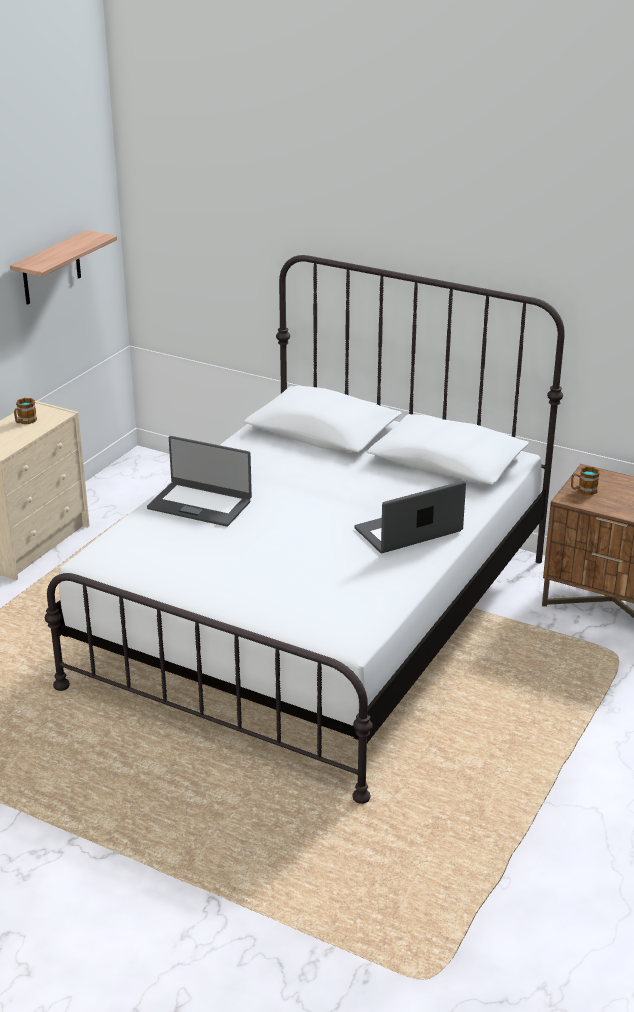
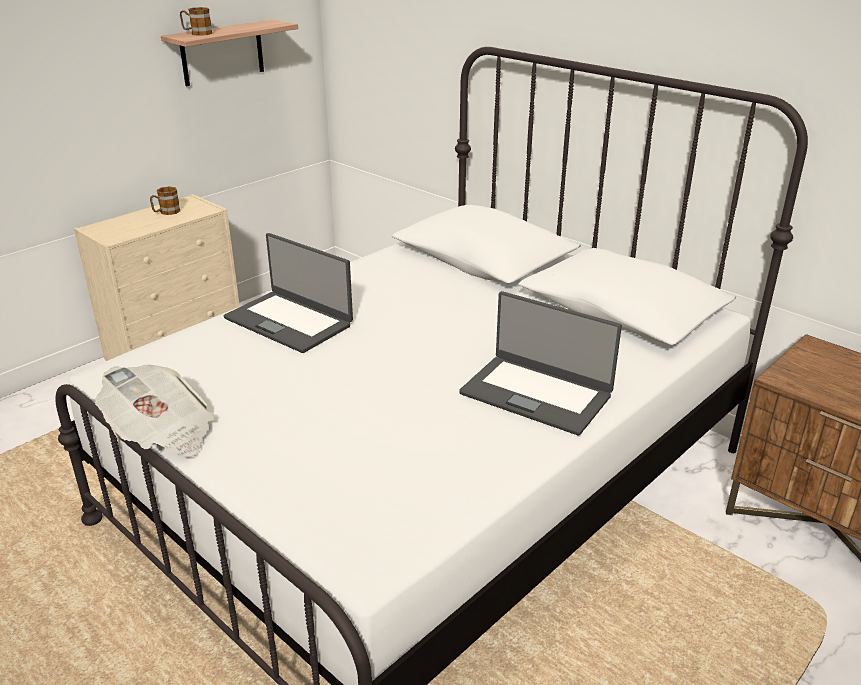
camera: 15 degrees right, 0 degrees up
laptop [354,481,466,553] -> laptop turned 135 degrees counterclockwise [459,291,622,435]
mug [571,466,600,495] -> mug moved to [180,7,212,36]
none -> newspaper [95,365,215,457]

